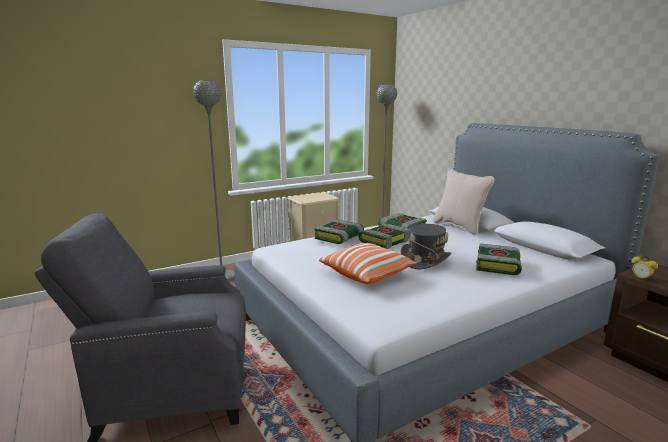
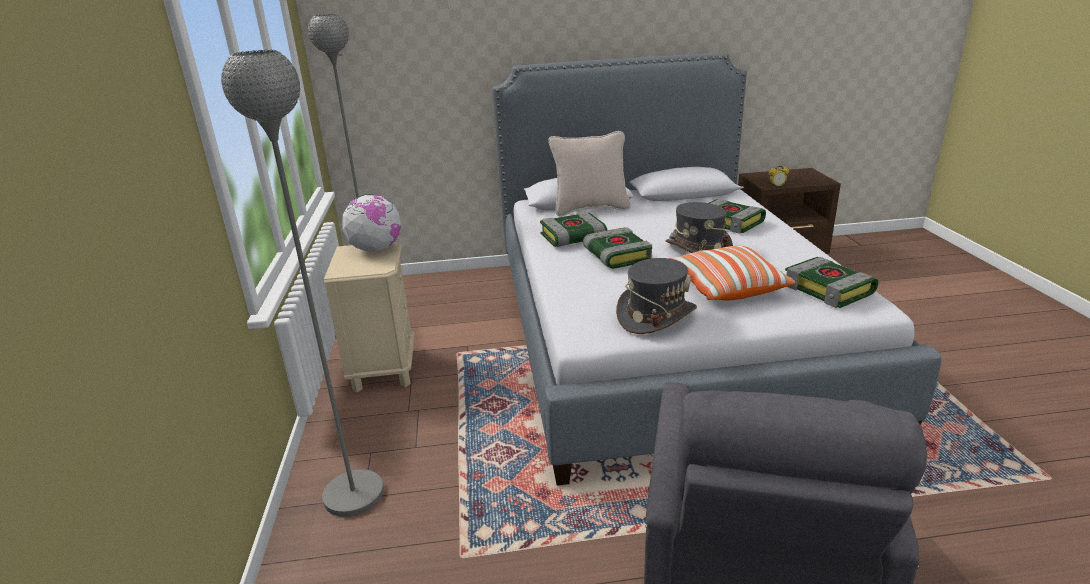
camera: 65 degrees left, 10 degrees up
book [315,220,364,244] -> book moved to [785,257,878,308]
none -> globe [341,194,401,252]
none -> grey hat [616,258,697,334]

